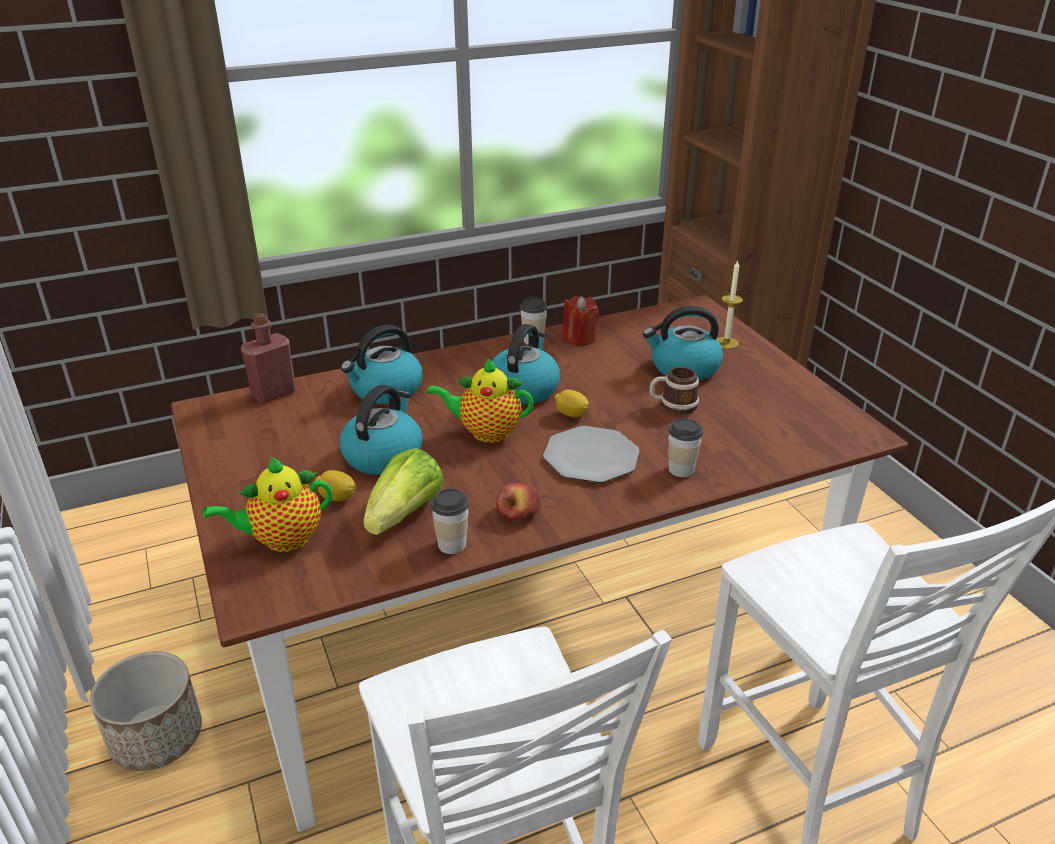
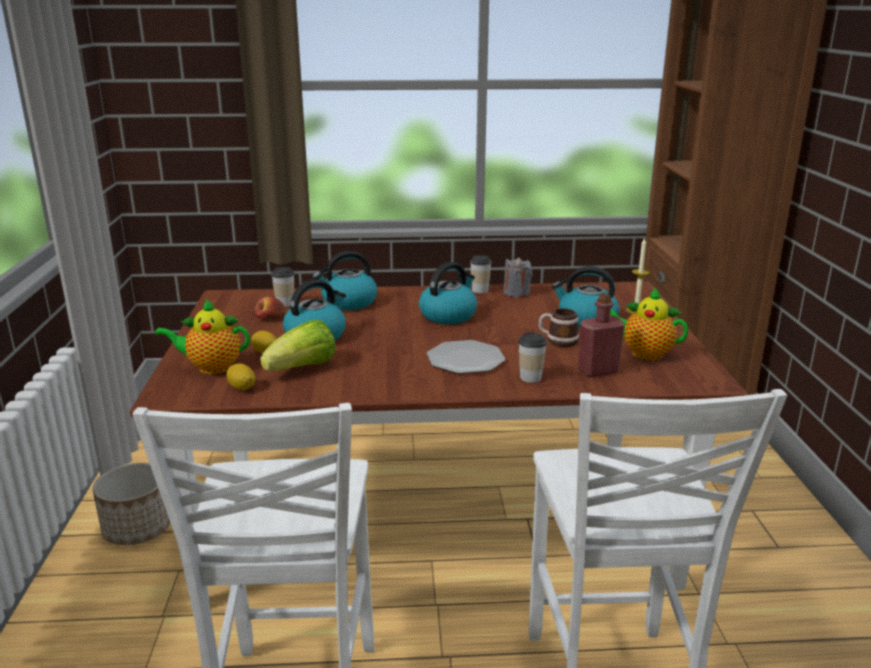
camera: 20 degrees right, 10 degrees down
red bottle [241,313,295,403] -> red bottle moved to [578,293,625,377]
teapot [426,358,534,443] -> teapot moved to [610,288,688,361]
cup [431,488,469,554] -> cup moved to [271,267,294,307]
apple [496,483,541,522] -> apple moved to [254,297,285,319]
lemon [555,390,589,417] -> lemon moved to [227,363,255,390]
red candle [562,296,599,346] -> grey candle [503,257,532,298]

